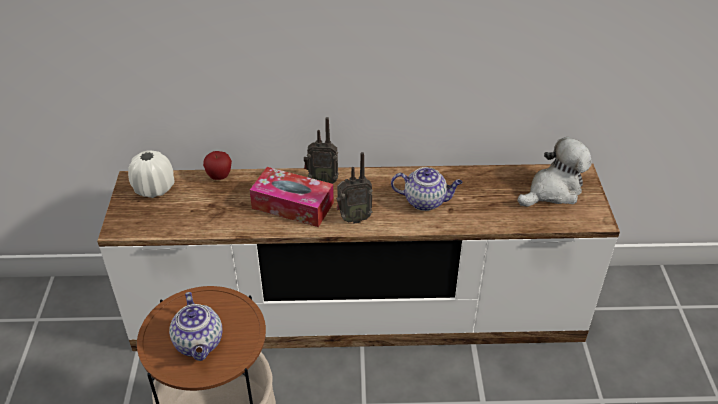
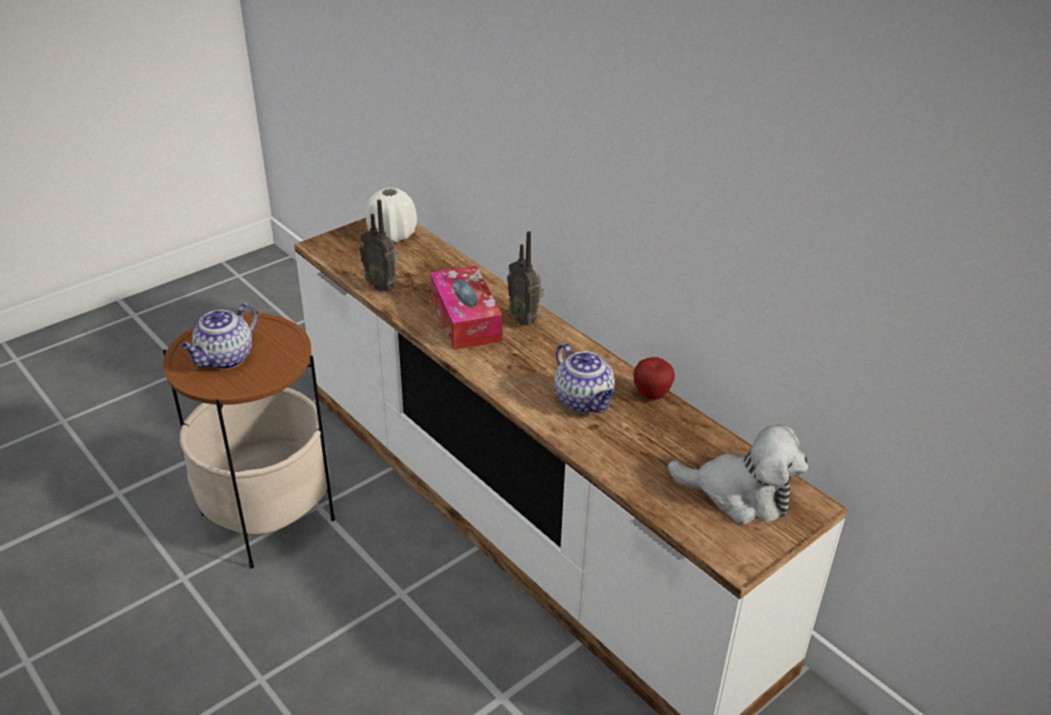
camera: 50 degrees right, 5 degrees down
apple [203,151,232,180] -> apple moved to [634,357,675,400]
radio [336,152,373,224] -> radio moved to [359,199,398,292]

